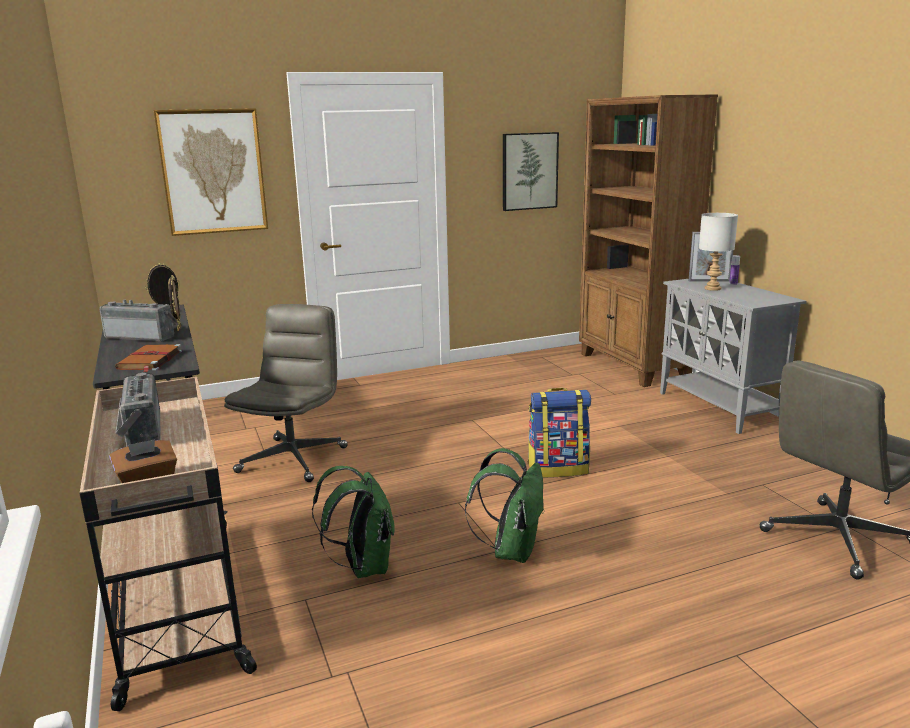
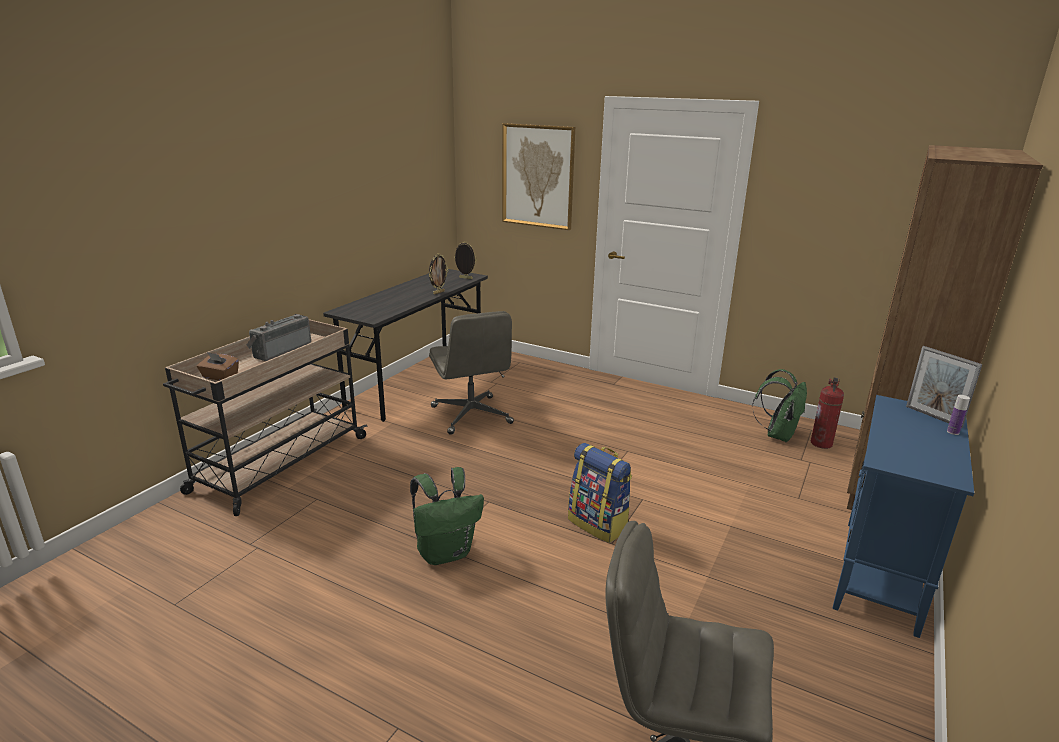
camera: 50 degrees right, 5 degrees up
radio [99,300,177,341] -> none
brown book [115,344,182,372] -> none
grey office chair [224,304,348,482] -> grey office chair turned 90 degrees clockwise [429,311,514,435]
green backpack [312,466,395,578] -> green backpack moved to [752,369,807,442]
picture [503,132,559,211] -> none
grey cabinet [660,279,807,434] -> blue cabinet [833,395,974,638]
grey table lamp [699,213,738,291] -> none
none -> fire extinguisher [811,378,844,449]

